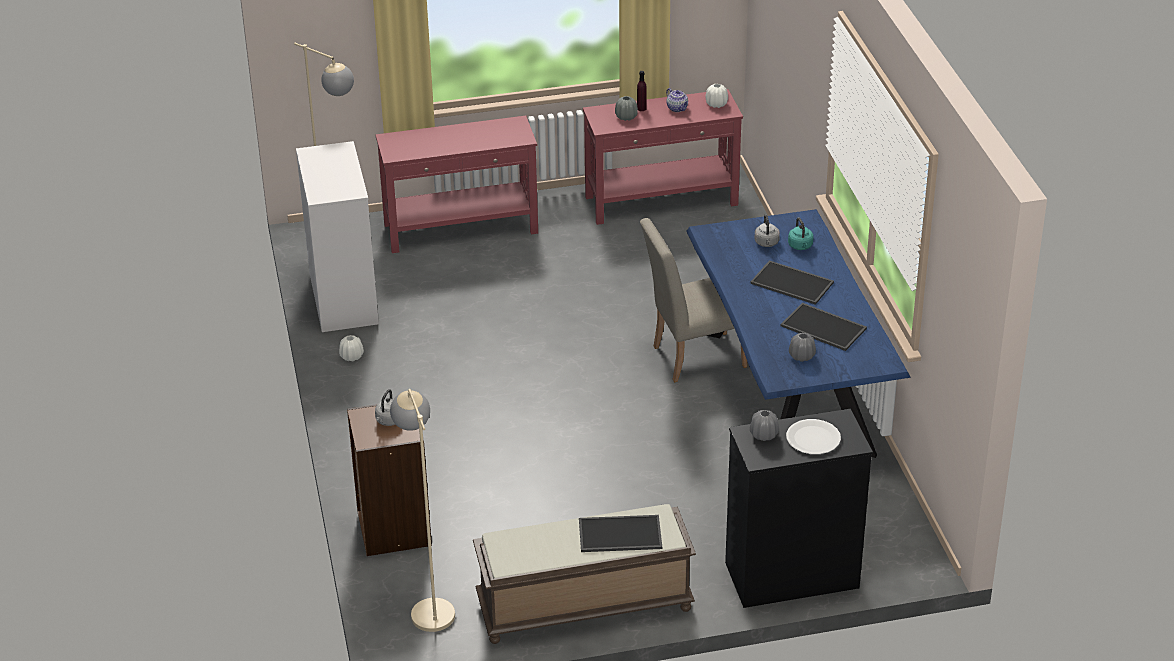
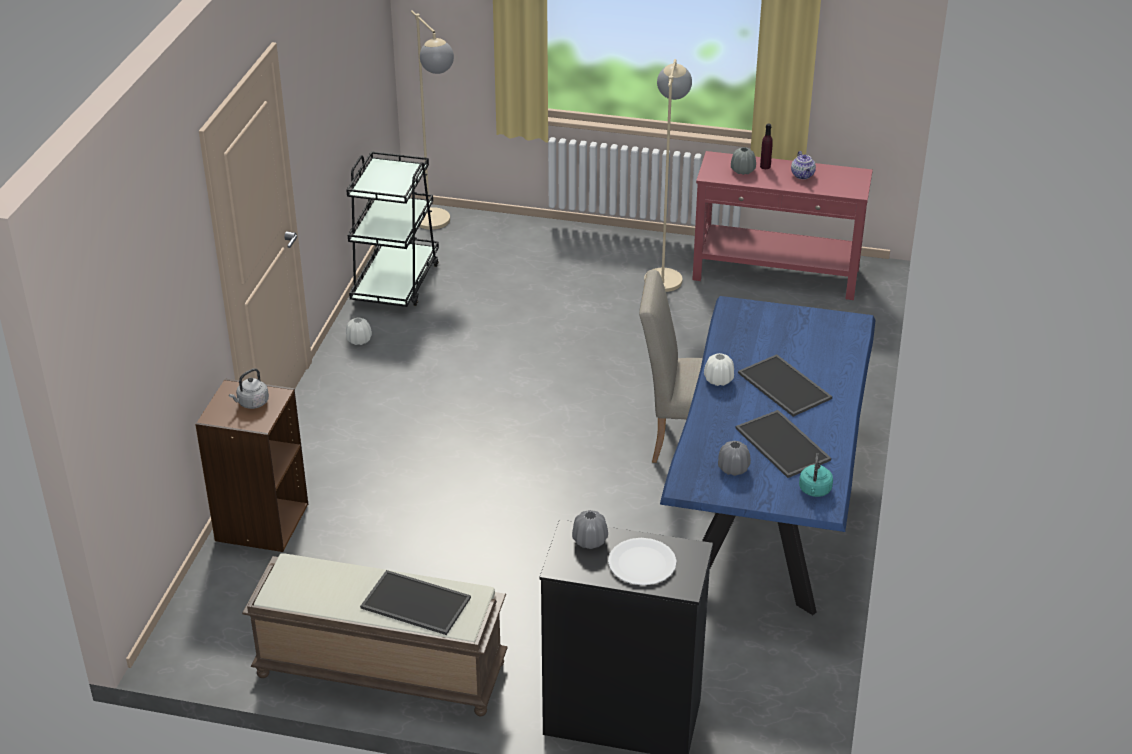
camera: 25 degrees right, 0 degrees up
white dresser [296,141,379,332] -> black cart [346,151,439,307]
red console table [376,116,538,253] -> none
beige floor lamp [390,389,455,632] -> beige floor lamp moved to [644,59,692,292]
white vase [706,84,728,108] -> white vase moved to [704,353,734,386]
grey kettle [754,214,780,247] -> none
turquoise kettle [788,217,814,250] -> turquoise kettle moved to [799,453,833,497]

